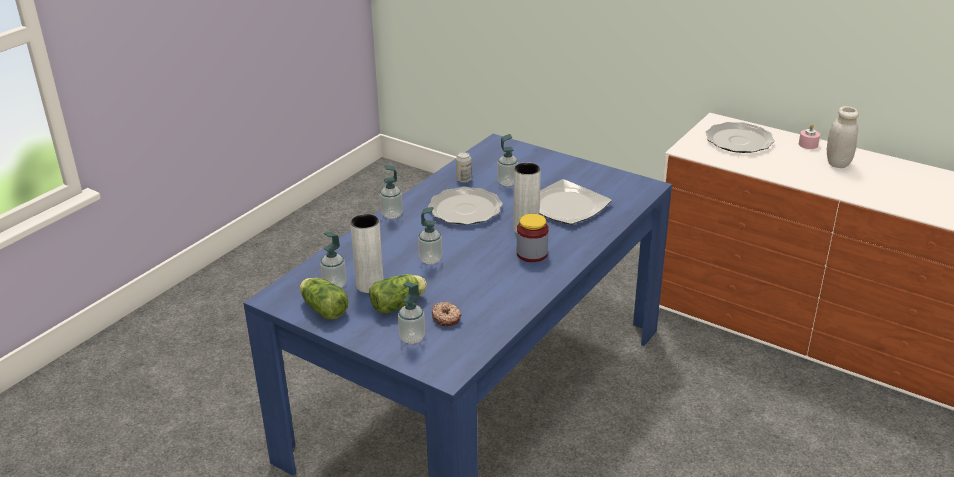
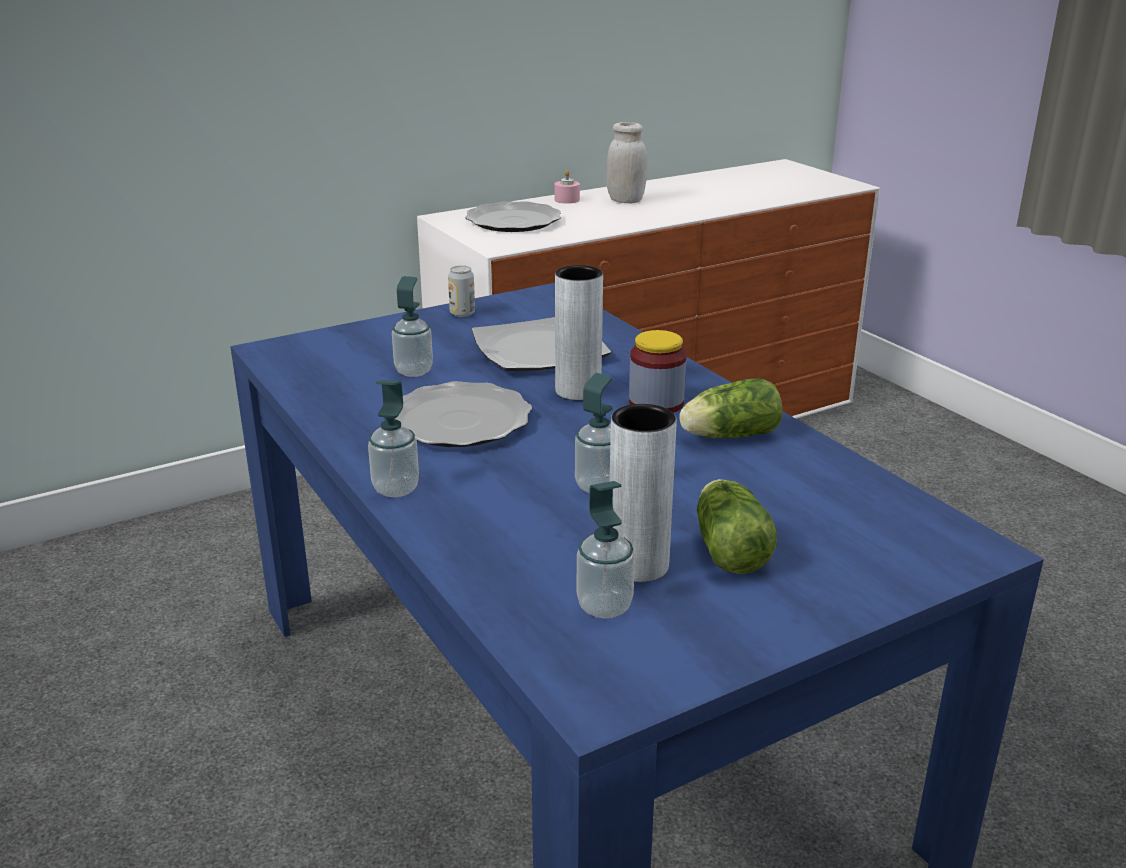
camera: 65 degrees left, 5 degrees down
lettuce [300,278,348,320] -> lettuce moved to [679,379,783,438]
soap dispenser [398,282,425,344] -> none
donut [432,302,461,327] -> none
can [456,152,472,183] -> can moved to [448,266,475,317]

